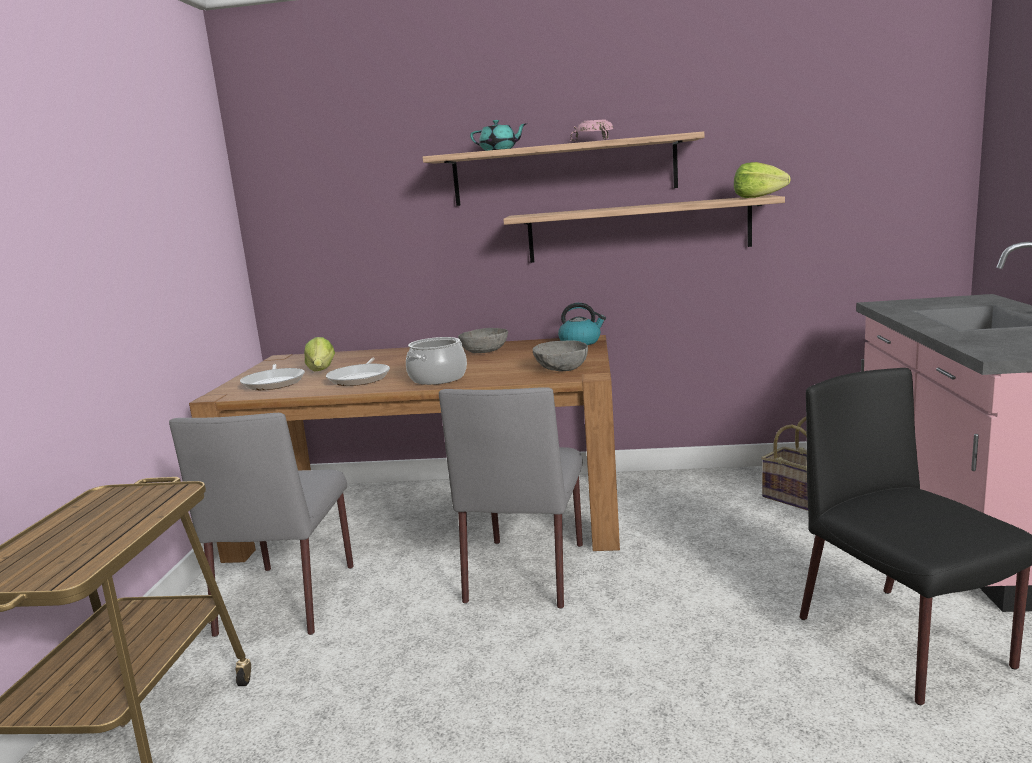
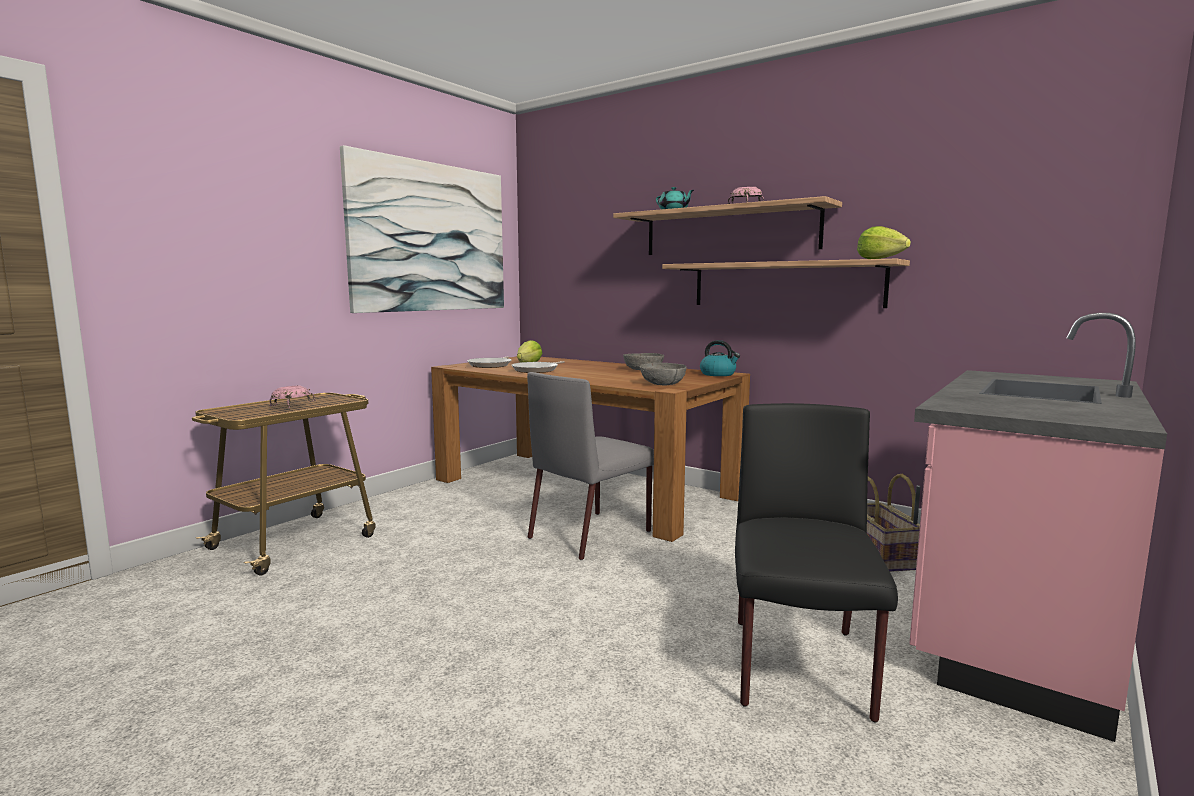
camera: 30 degrees right, 5 degrees down
grey chair [169,413,354,637] -> none
cooking pot [406,337,467,385] -> none
none -> pink bowl [269,385,316,409]
none -> picture [340,145,504,313]

